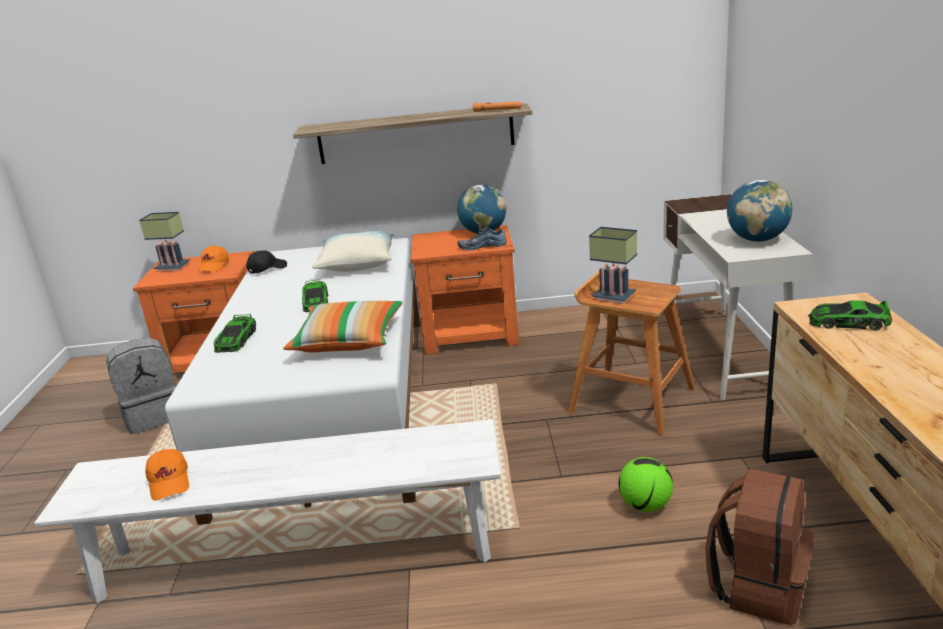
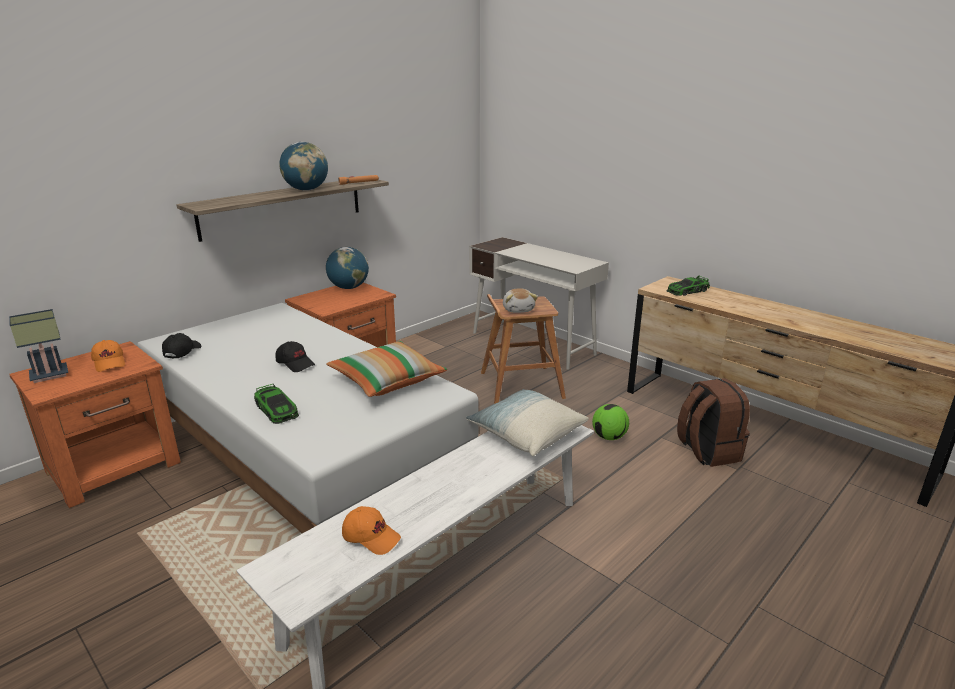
camera: 45 degrees left, 0 degrees up
grey backpack [106,338,176,434] -> none
toy car [302,279,328,312] -> black cap [276,341,315,372]
pillow [312,231,395,272] -> pillow moved to [466,389,589,456]
shoe [457,227,507,251] -> none
table lamp [589,227,637,304] -> plush toy [503,288,538,313]
globe [727,180,792,242] -> globe moved to [279,142,328,191]

